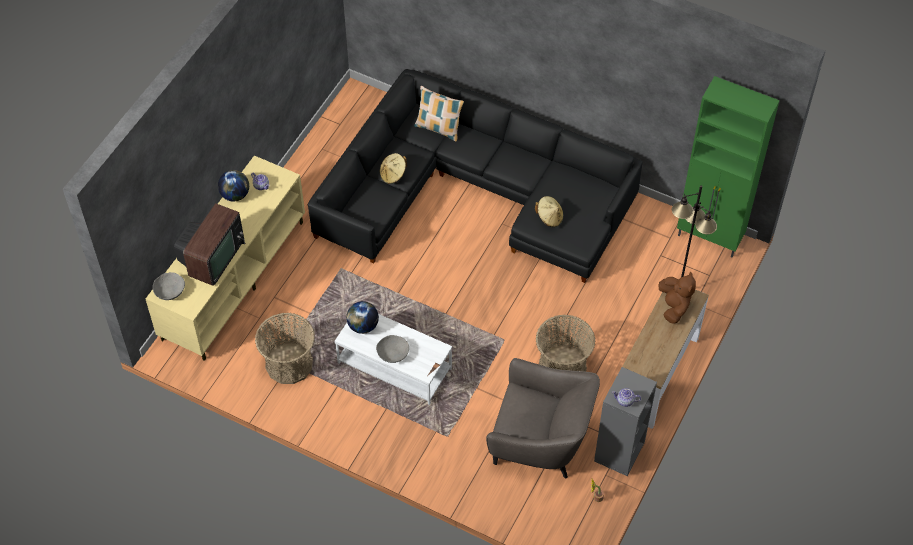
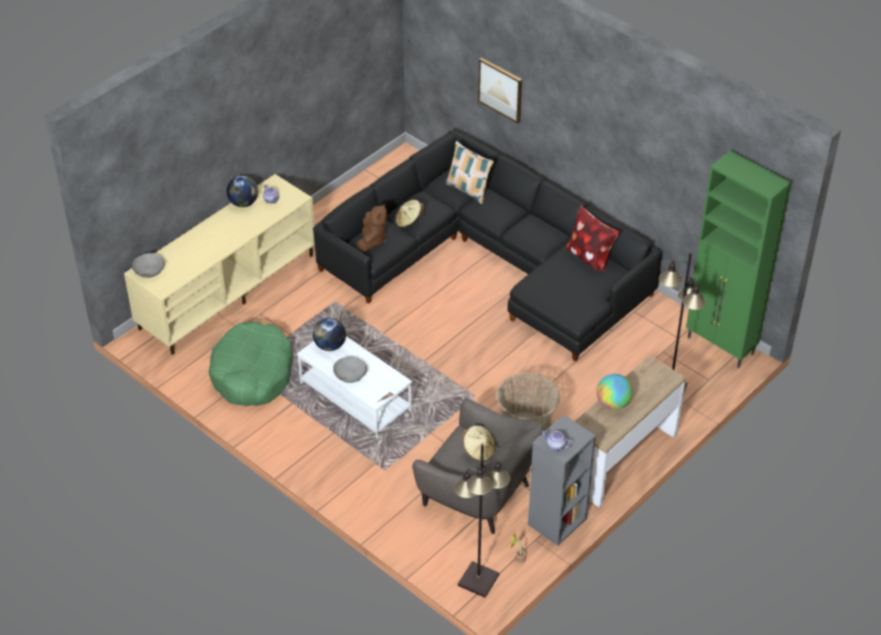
camera: 15 degrees right, 10 degrees down
television [174,203,245,286] -> none
basket [255,313,315,384] -> green dog bed [209,322,293,406]
beige hat [535,196,563,227] -> beige hat moved to [463,425,496,462]
brown plush toy [658,272,696,324] -> brown plush toy moved to [357,203,387,252]
none -> black floor lamp [454,444,510,598]
none -> picture [478,58,522,124]
none -> pillow [566,205,620,272]
none -> globe [597,374,633,410]

